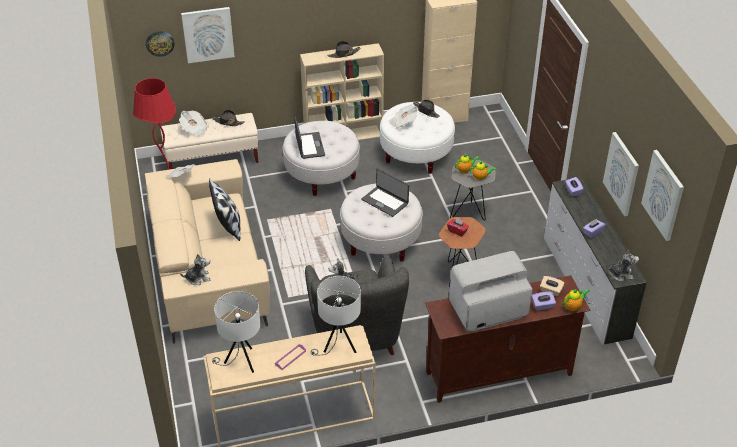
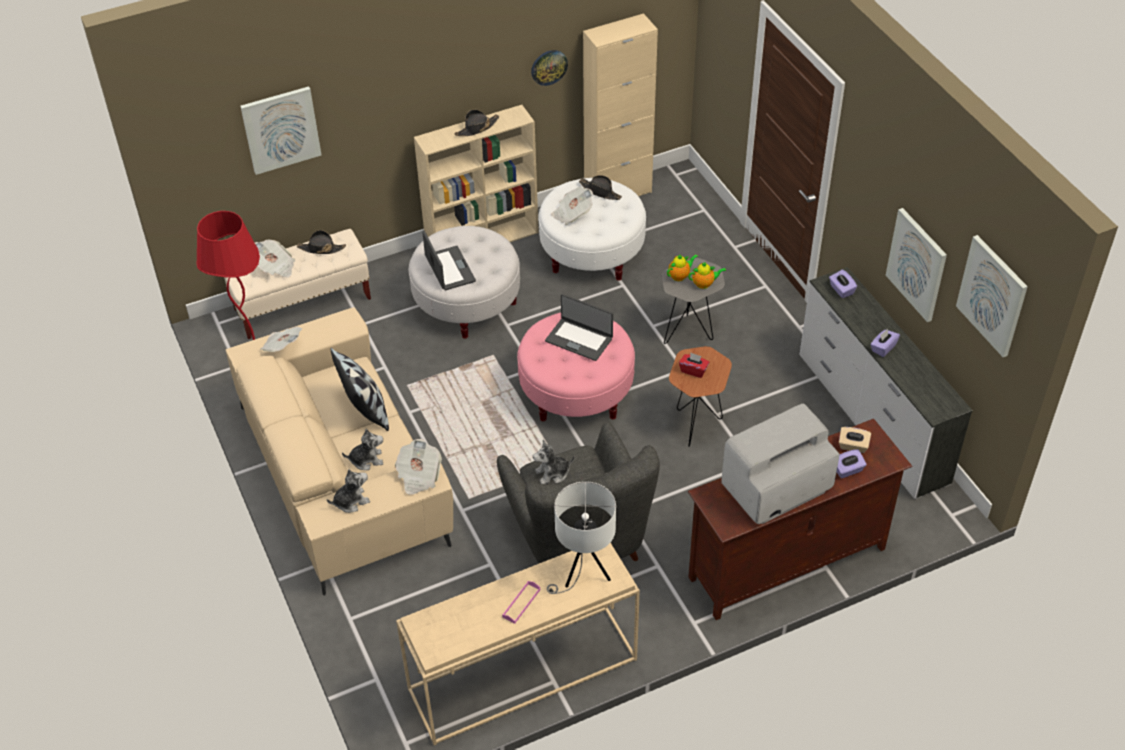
camera: 10 degrees left, 5 degrees up
wall clock [146,31,175,57] -> wall clock moved to [531,50,568,86]
white table lamp [212,291,260,373] -> none
white ottoman [340,183,423,262] -> pink ottoman [517,313,635,421]
teapot [563,289,590,311] -> none
plush toy [605,250,639,281] -> plush toy moved to [342,429,383,470]
none -> newspaper [395,439,442,495]

